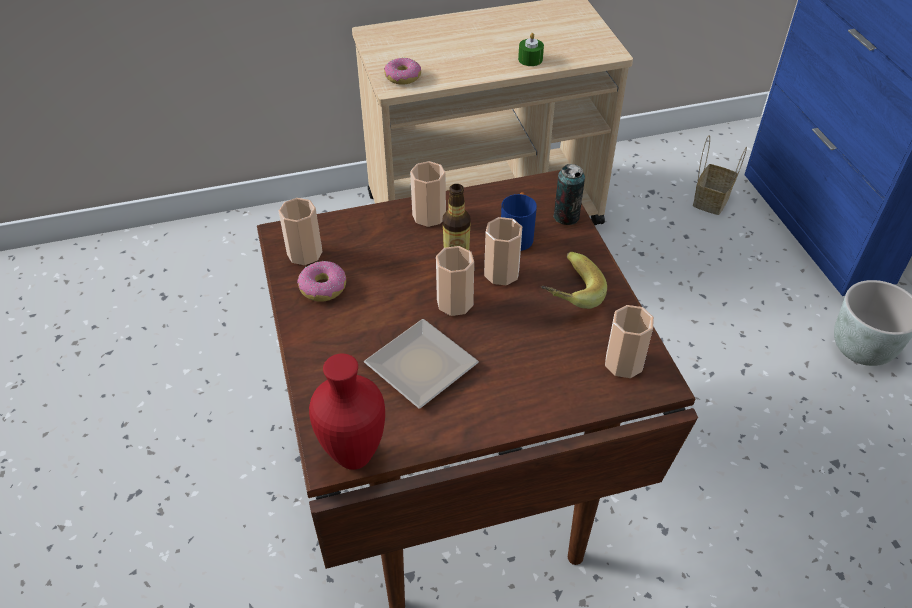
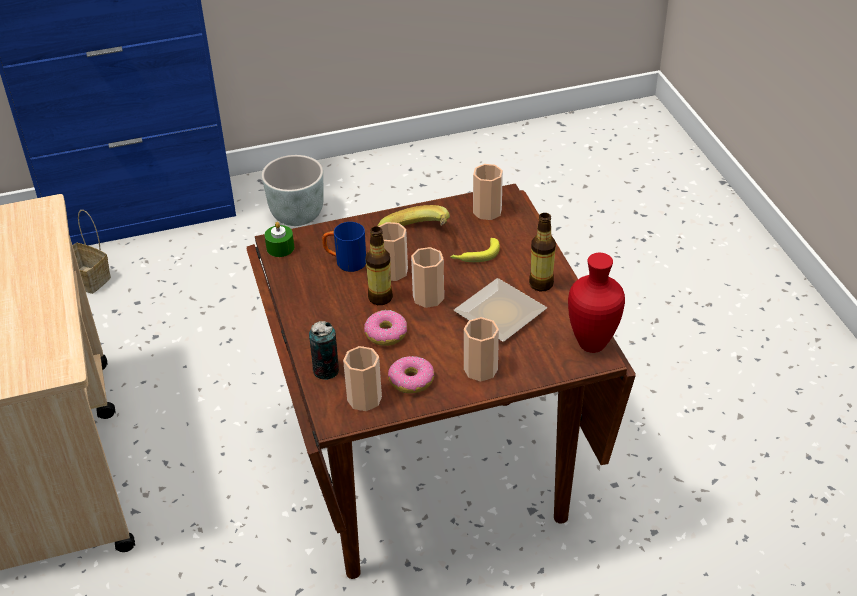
camera: 90 degrees left, 5 degrees down
donut [384,58,421,85] -> donut moved to [364,310,407,346]
cup [410,161,446,227] -> cup moved to [464,317,499,381]
green candle [518,33,544,66] -> green candle moved to [265,222,294,257]
can [553,164,585,225] -> can moved to [309,321,339,380]
none -> banana [450,238,500,262]
none -> bottle [529,213,556,291]

